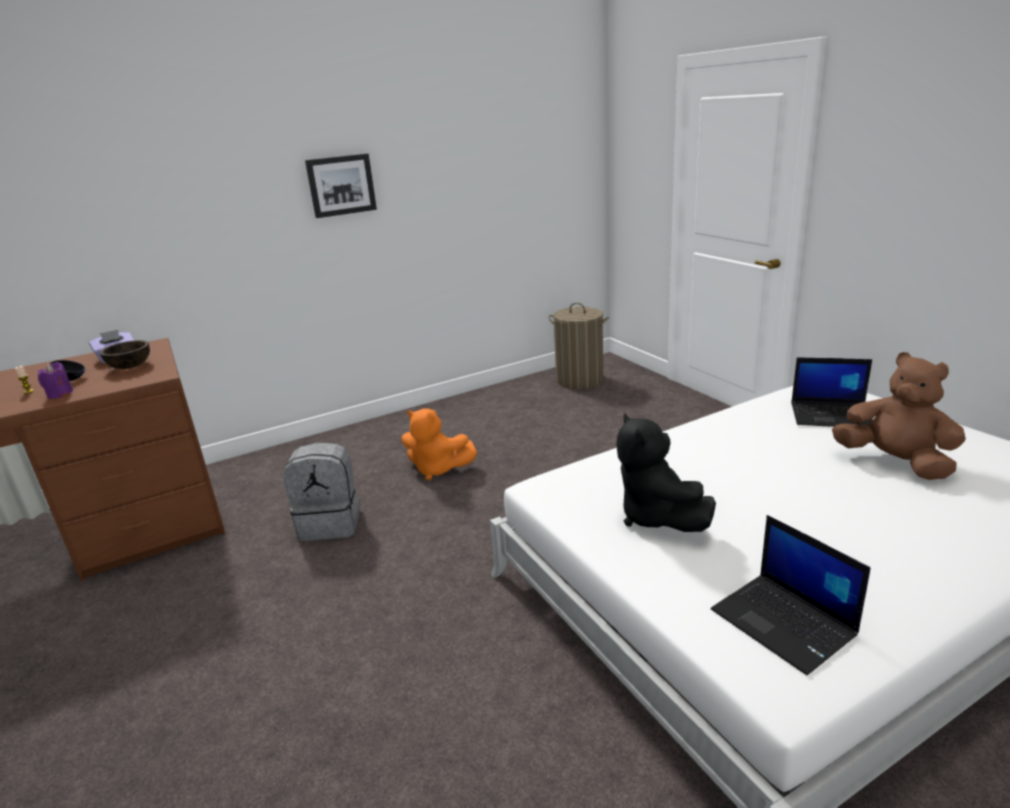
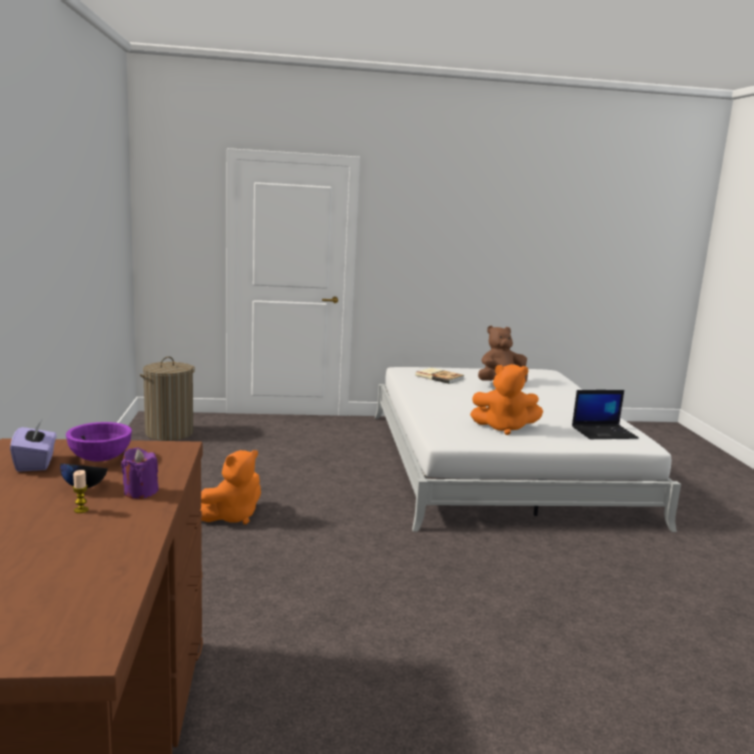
camera: 70 degrees left, 10 degrees down
brown bowl [99,340,150,369] -> purple bowl [66,422,132,461]
grey backpack [283,442,360,541] -> none
picture [305,153,377,218] -> none
black plush toy [616,413,716,532] -> orange plush toy [470,364,543,435]
laptop [791,357,872,427] -> book [415,368,464,384]

